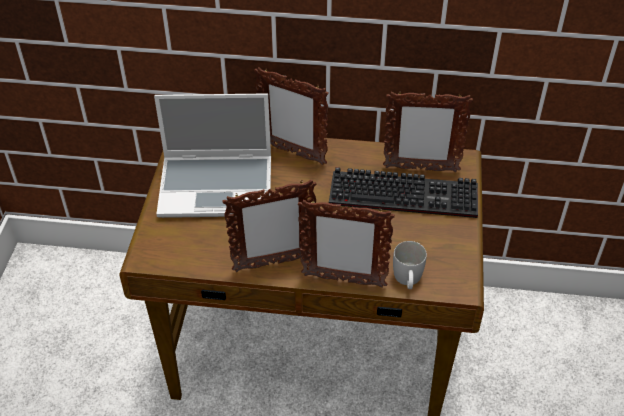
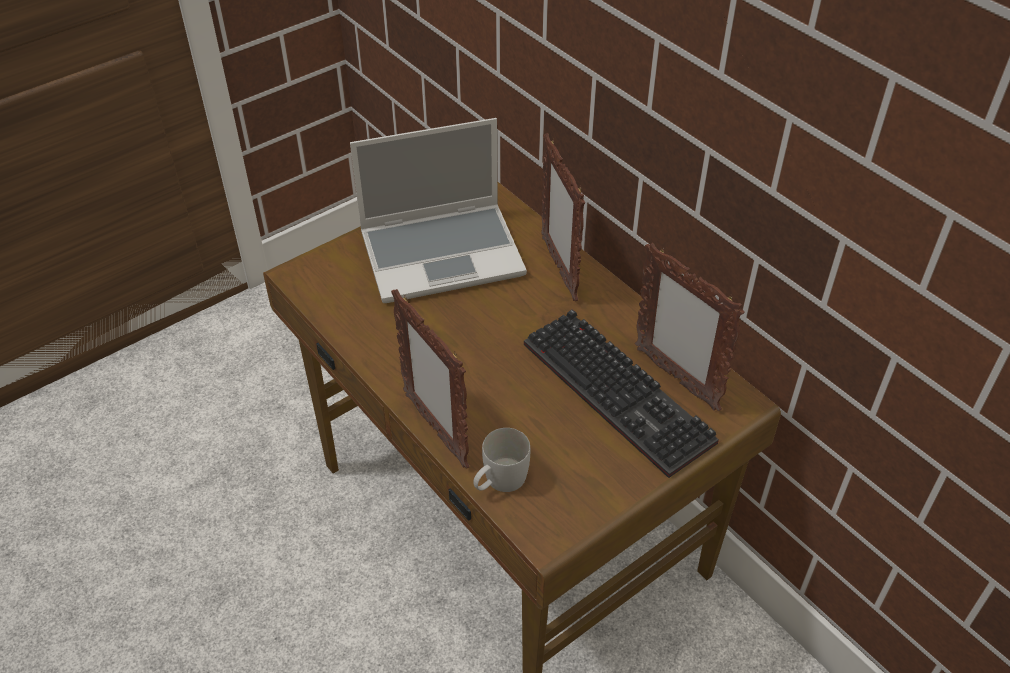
camera: 45 degrees right, 0 degrees up
laptop [154,93,271,218] -> laptop turned 60 degrees counterclockwise [350,118,527,303]
picture frame [222,180,316,272] -> none

